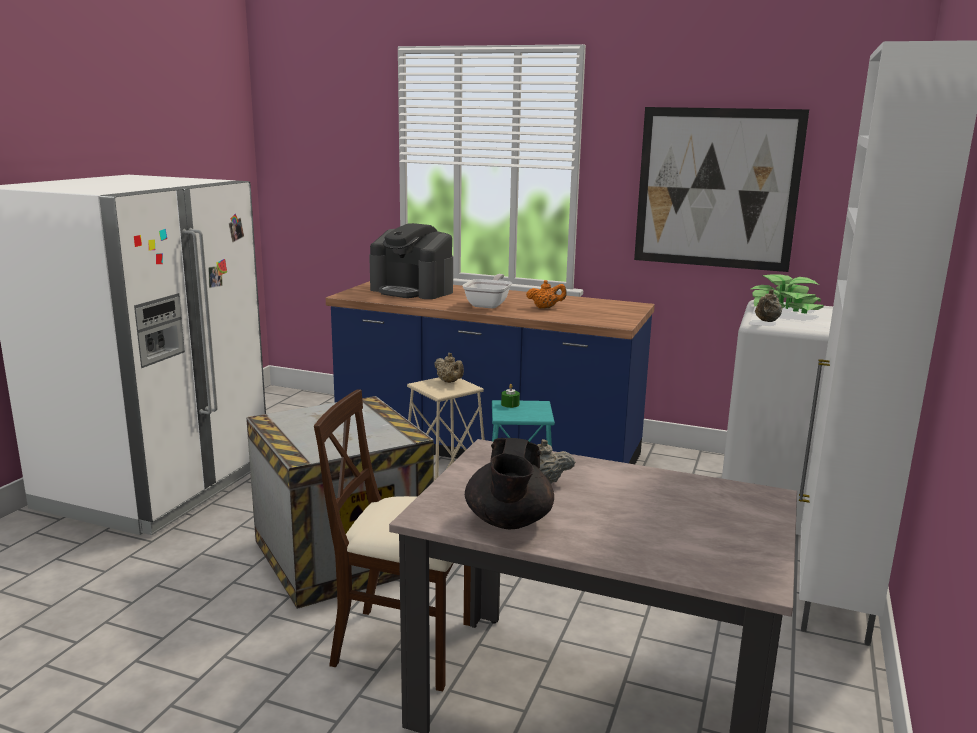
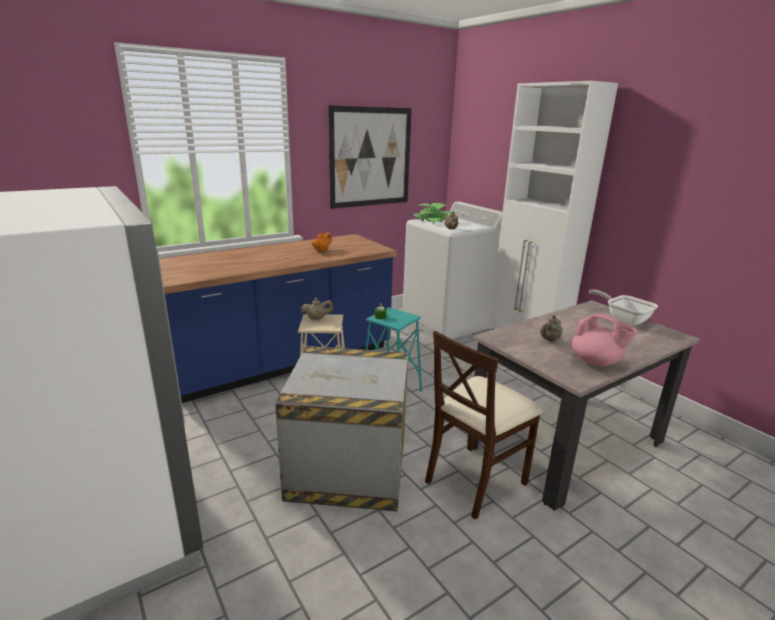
camera: 55 degrees left, 5 degrees up
coffee machine [369,223,453,299] -> none
frying pan [462,274,512,309] -> frying pan moved to [588,290,658,326]
black teapot [465,438,554,529] -> pink teapot [571,313,638,366]

